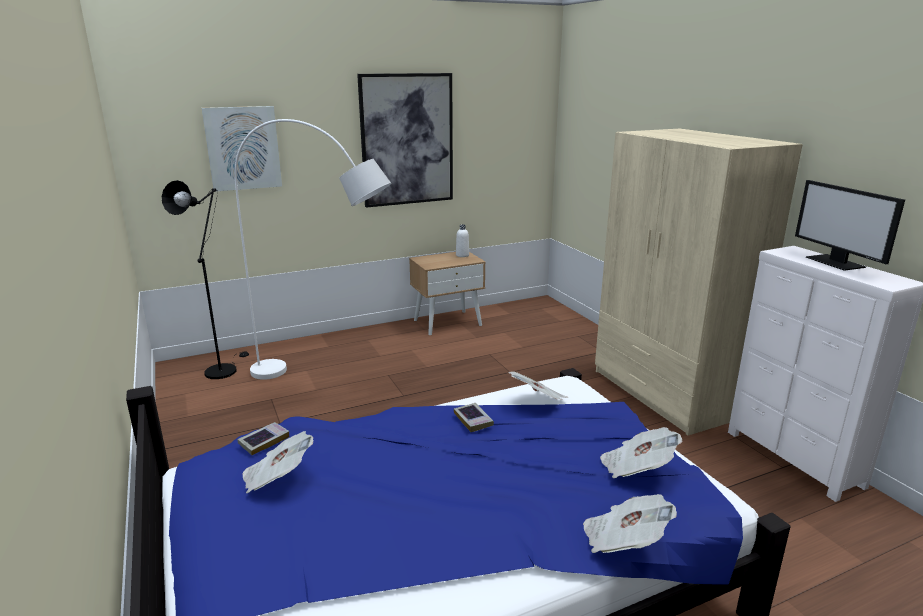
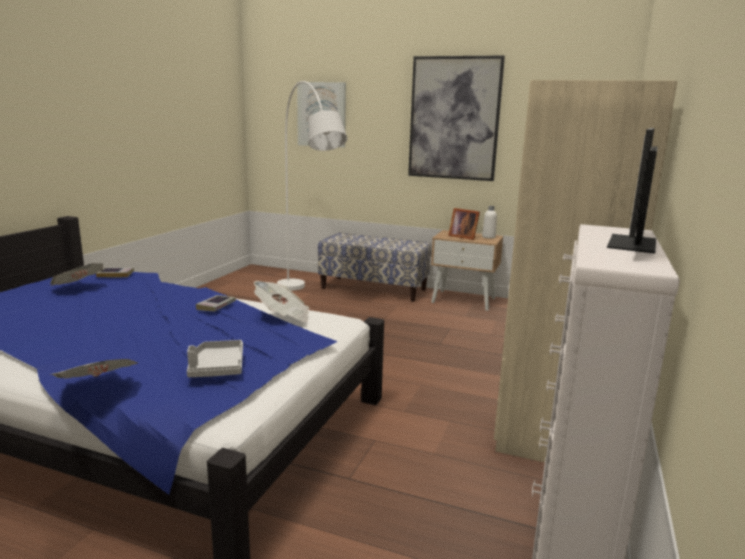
camera: 45 degrees right, 5 degrees down
black floor lamp [162,180,249,379] -> none
newspaper [600,427,682,478] -> grey tray [187,340,243,377]
none -> bench [318,233,431,302]
none -> picture frame [448,208,480,240]

